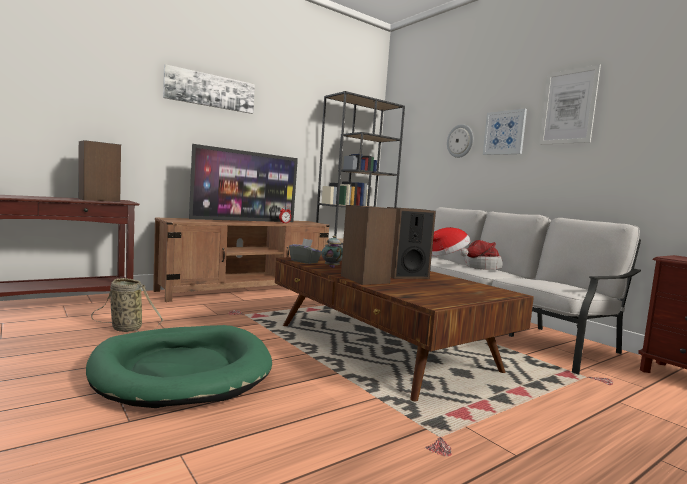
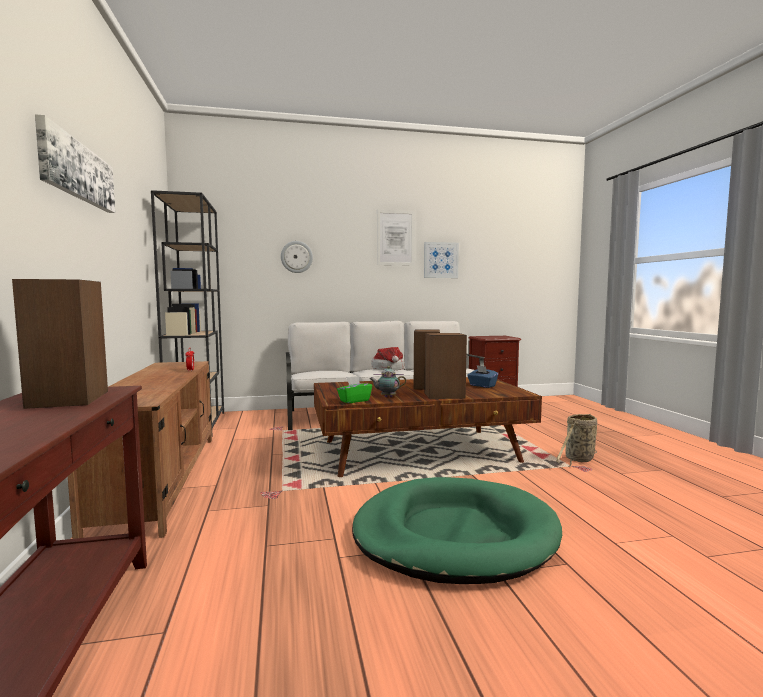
camera: 65 degrees left, 0 degrees up
basket [91,278,163,332] -> basket moved to [556,414,597,467]
television [189,144,298,222] -> none
grey tissue box [289,239,322,264] -> green tissue box [337,376,372,403]
hat [432,227,471,256] -> none
picture [483,108,527,155] -> picture moved to [424,242,459,278]
none -> blue tissue box [467,365,498,388]

